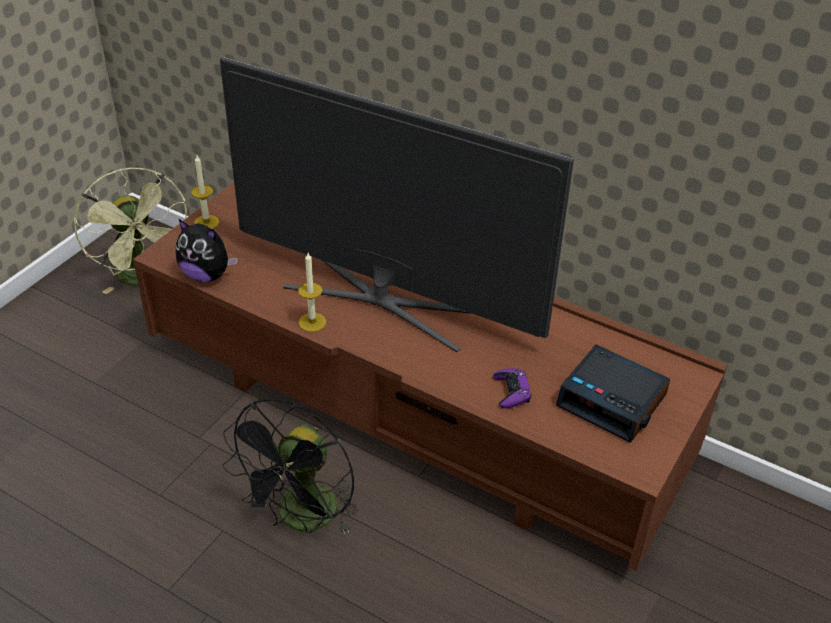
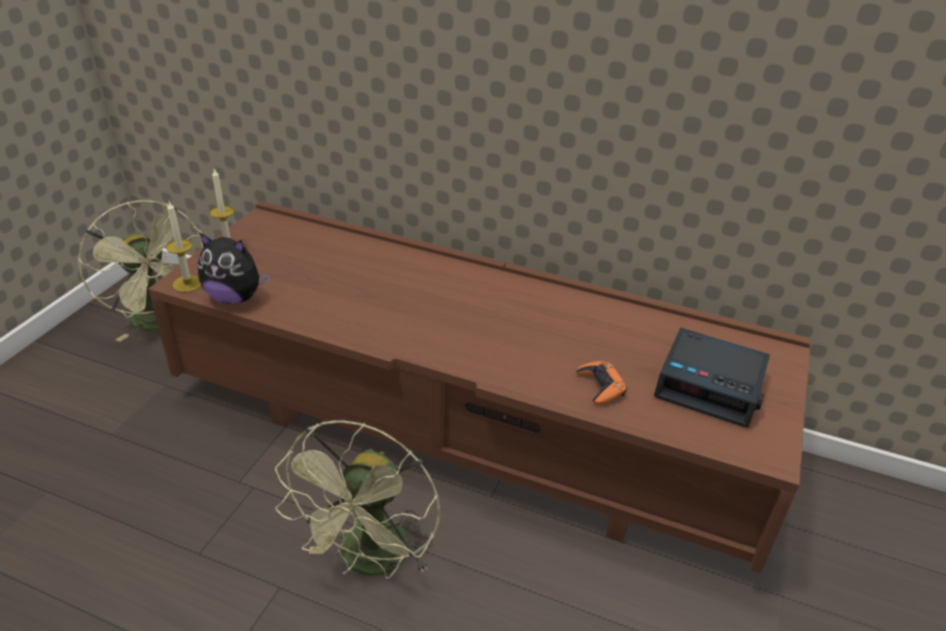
camera: 10 degrees left, 5 degrees down
television [220,57,574,352] -> none
black fan [222,399,358,534] -> green fan [275,420,440,578]
candle [298,253,326,332] -> candle moved to [166,201,202,292]
purple game controller [493,368,531,408] -> orange game controller [576,361,627,405]

